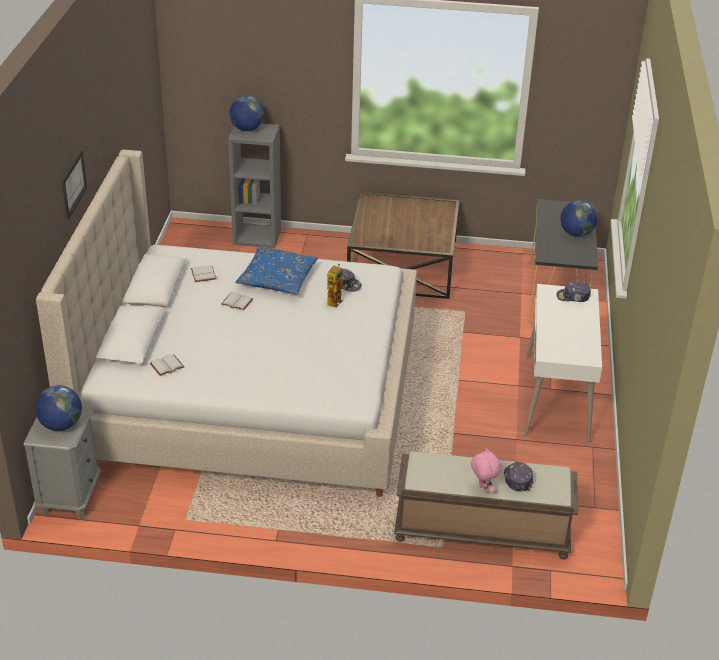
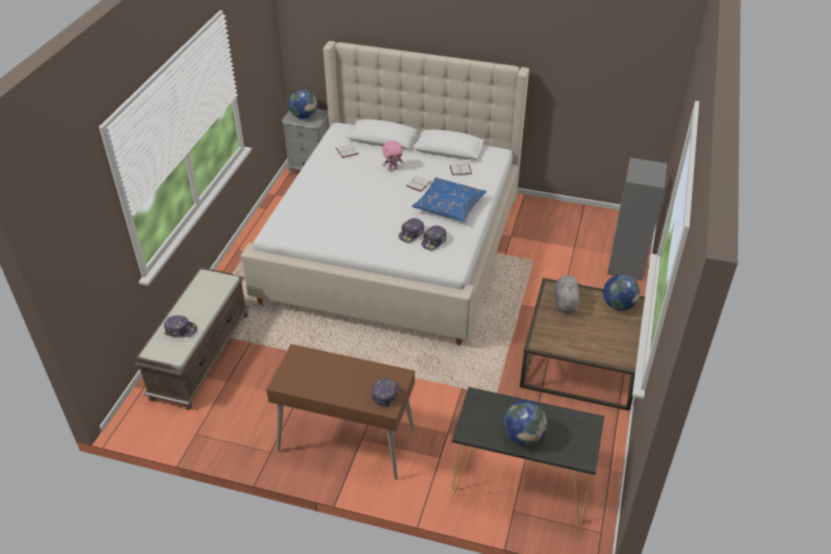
camera: 100 degrees right, 5 degrees up
picture [62,150,87,219] -> none
globe [229,96,264,131] -> globe moved to [603,275,640,311]
toy robot [327,264,347,308] -> cap [399,218,424,243]
pink plush toy [471,448,502,493] -> pink plush toy moved to [382,141,404,171]
white desk [524,284,602,442] -> brown desk [266,344,415,480]
none -> grey plush toy [554,275,580,313]

